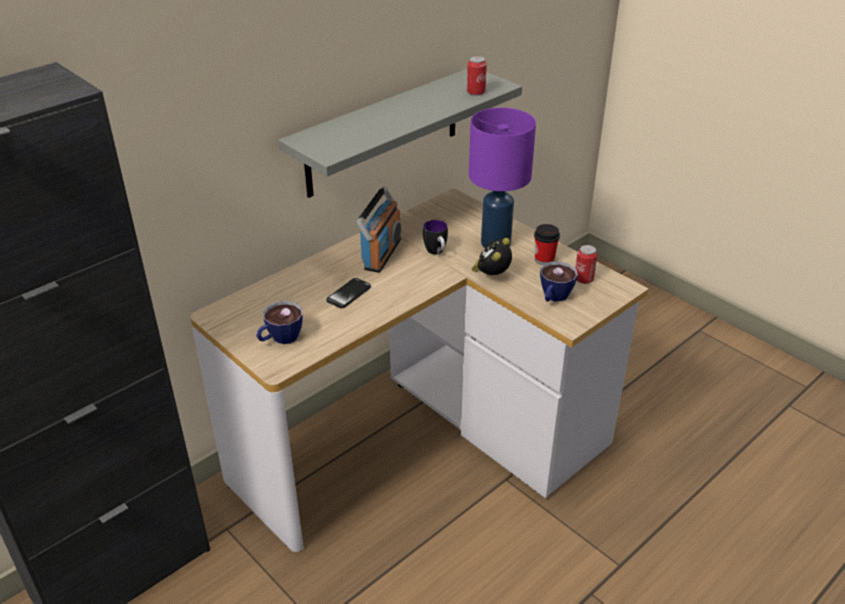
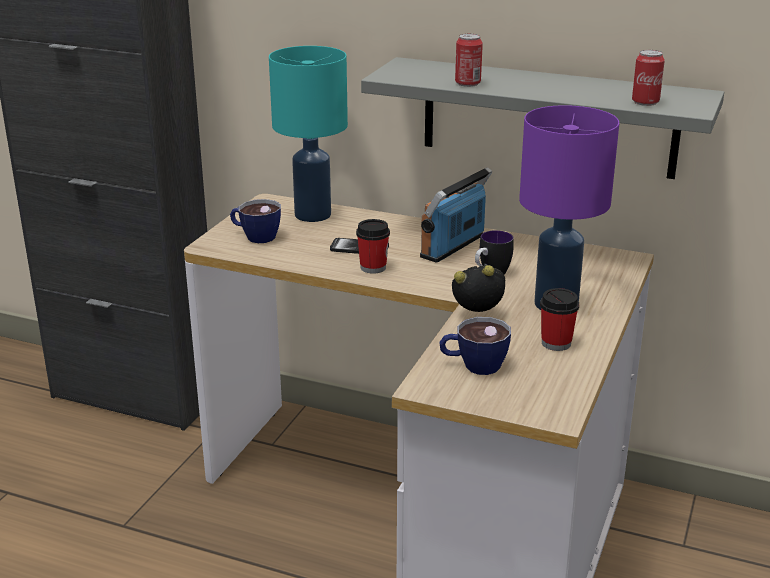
camera: 65 degrees right, 10 degrees down
radio [356,186,401,273] -> radio turned 135 degrees clockwise [420,167,492,263]
can [575,245,598,284] -> can moved to [455,34,483,87]
none -> turquoise table lamp [269,46,348,222]
none -> cup [356,219,390,274]

